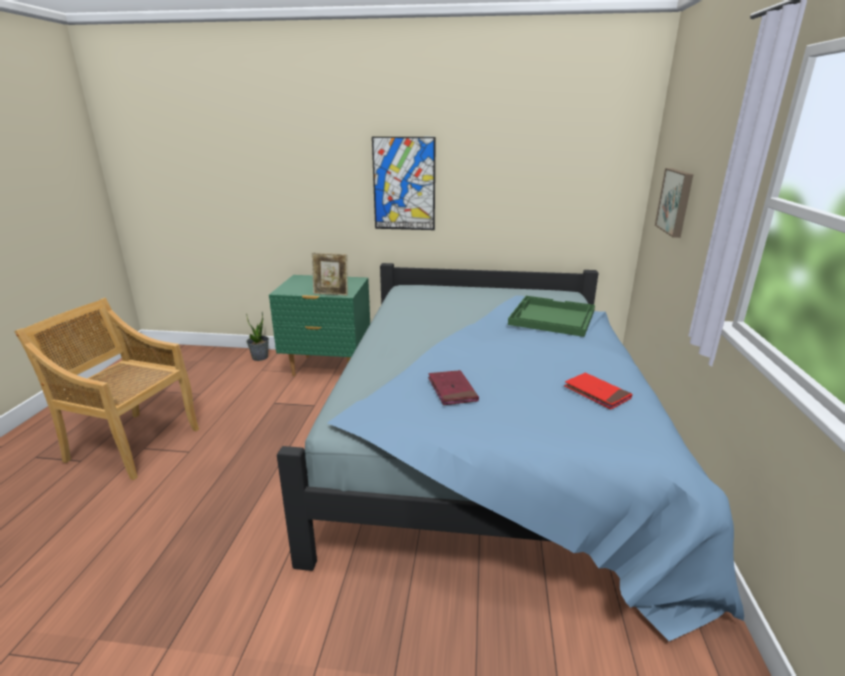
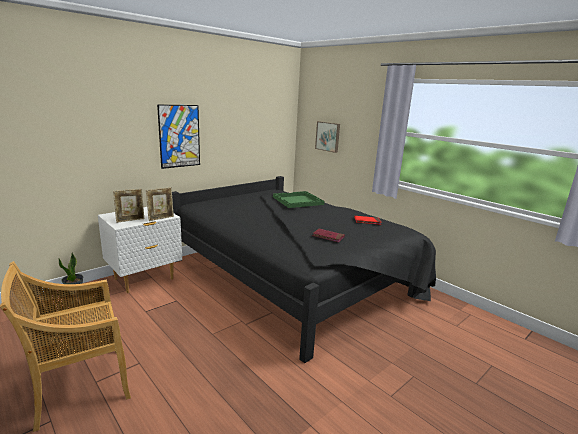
camera: 50 degrees left, 5 degrees down
green nightstand [269,275,370,376] -> white nightstand [98,207,182,293]
blue bed [277,263,744,641] -> black bed [172,176,436,363]
none -> picture frame [113,189,144,223]

